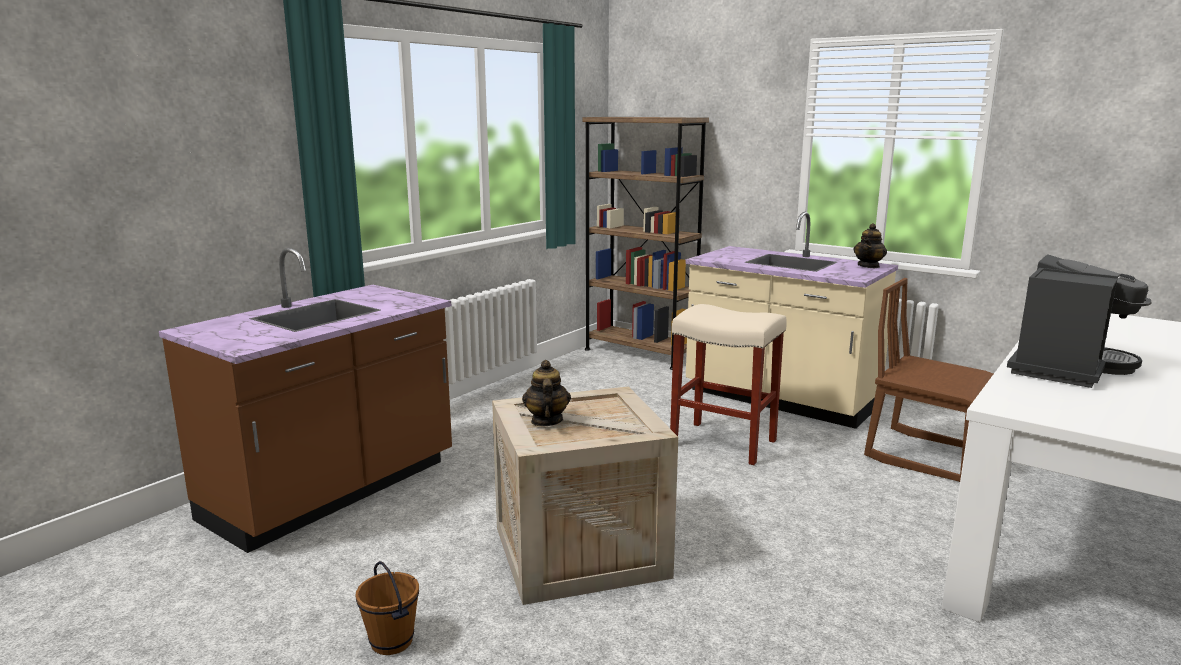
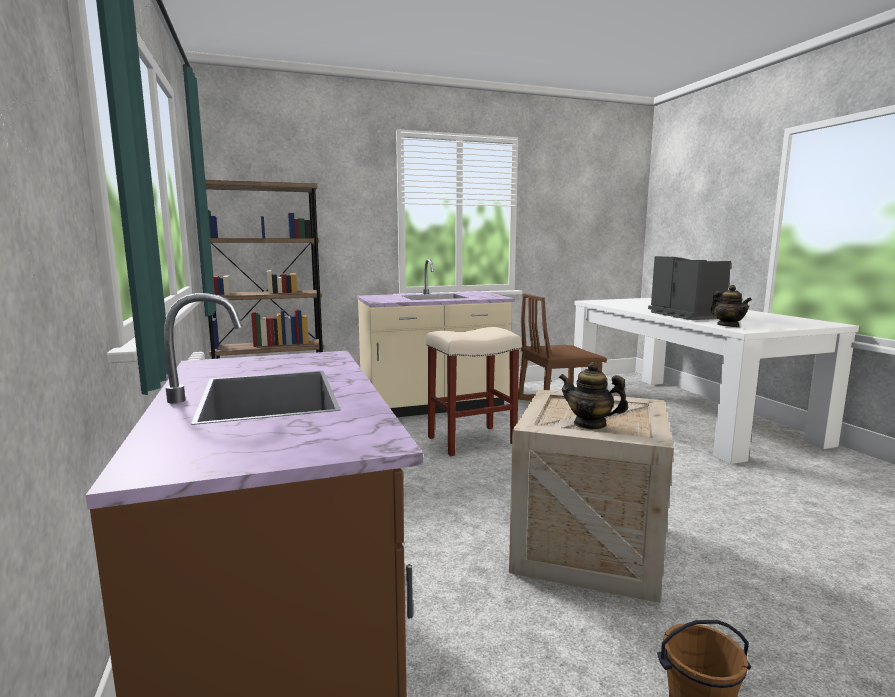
camera: 55 degrees left, 5 degrees down
teapot [853,223,887,268] -> teapot moved to [711,285,752,327]

